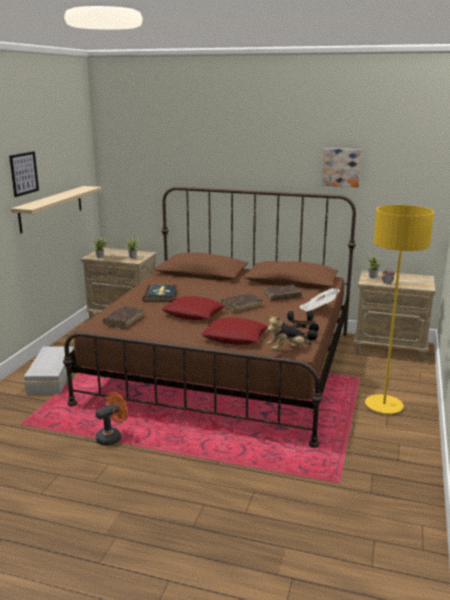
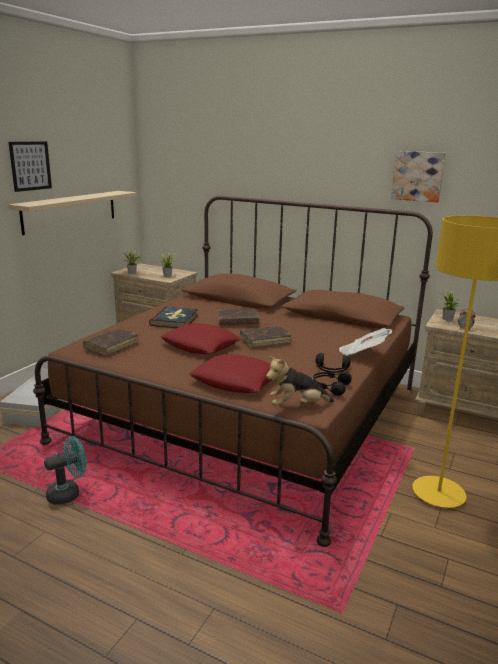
camera: 10 degrees right, 0 degrees up
orange fan [96,392,128,446] -> turquoise fan [44,436,87,505]
brown book [263,285,302,301] -> brown book moved to [217,309,259,325]

